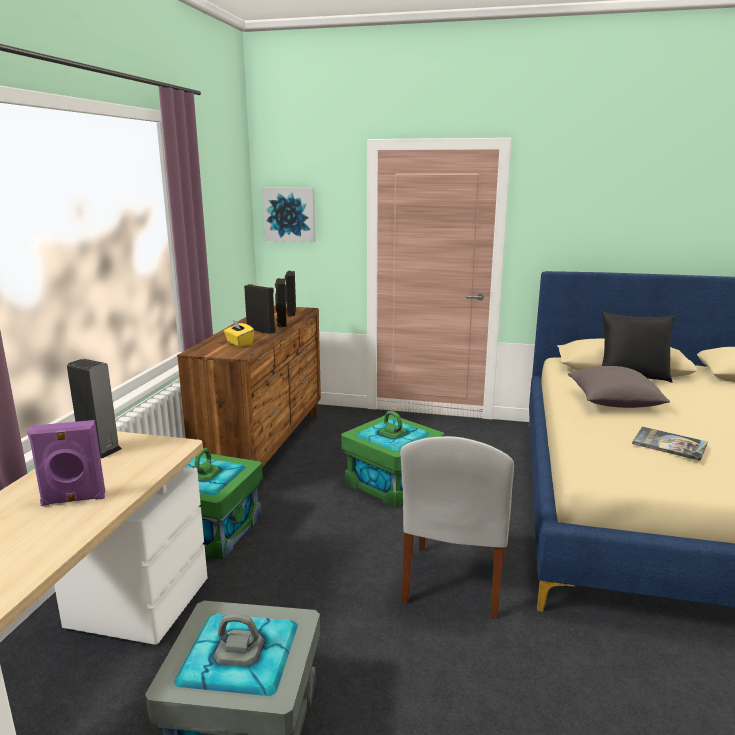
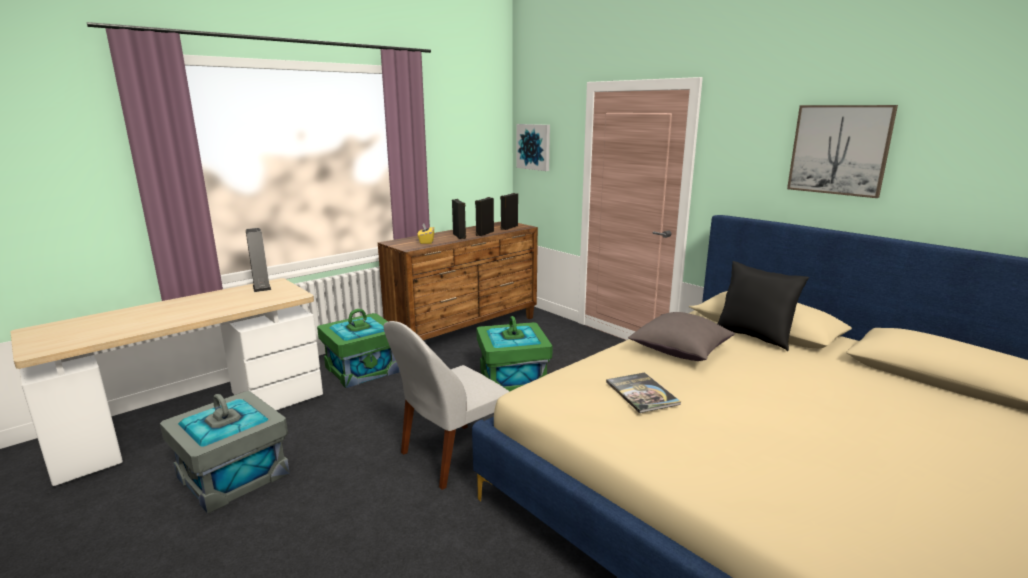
camera: 35 degrees right, 0 degrees up
purple speaker [27,420,105,506] -> none
none -> picture [787,105,898,198]

